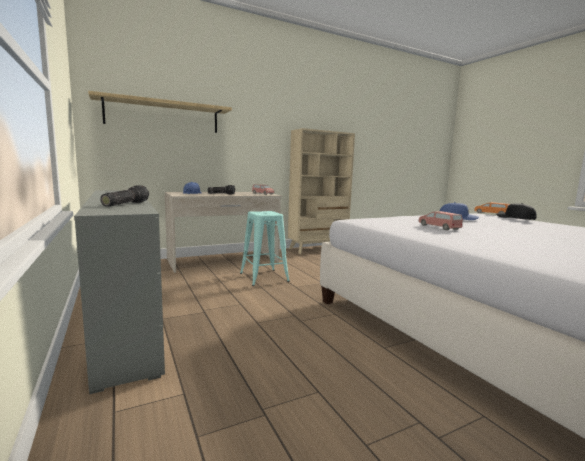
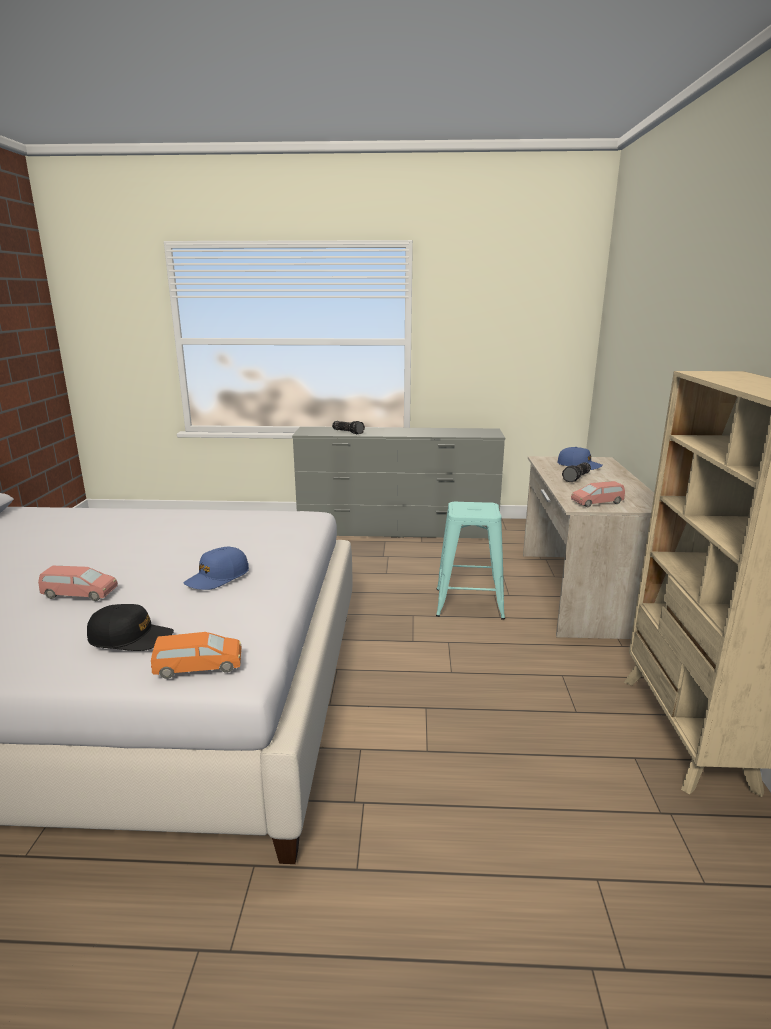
camera: 120 degrees right, 10 degrees up
shelf [88,91,232,133] -> none
pink toy car [419,211,463,230] -> pink toy car moved to [38,566,118,601]

